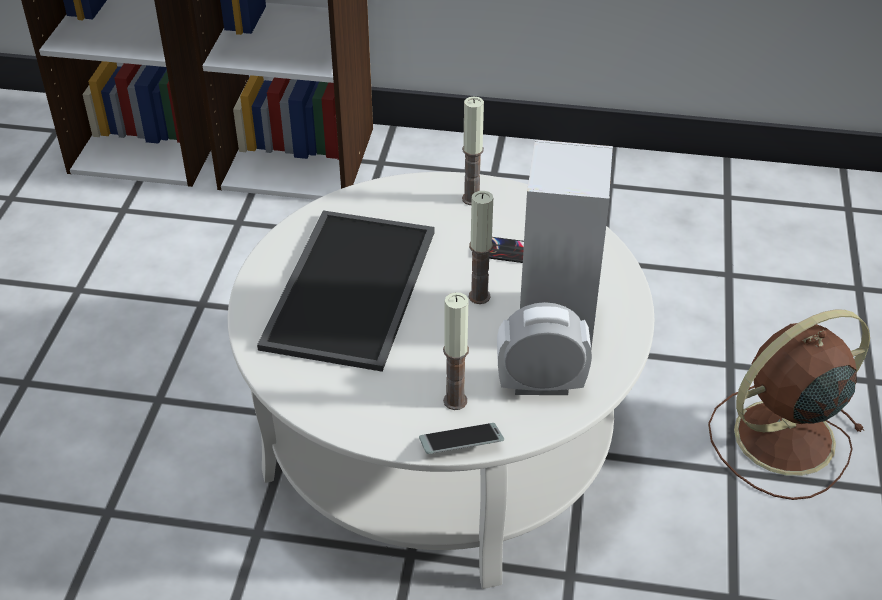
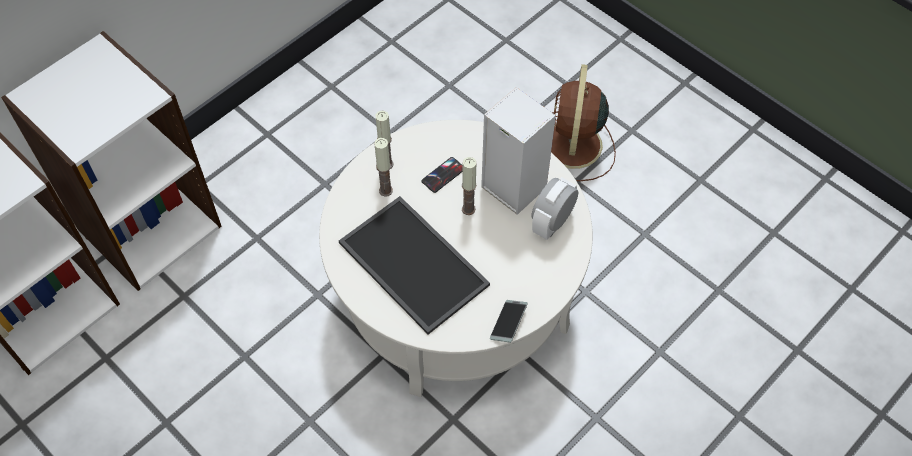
camera: 55 degrees left, 15 degrees up
phone [419,423,504,454] -> phone moved to [490,300,528,343]
candle [443,292,469,410] -> candle moved to [374,138,393,197]

